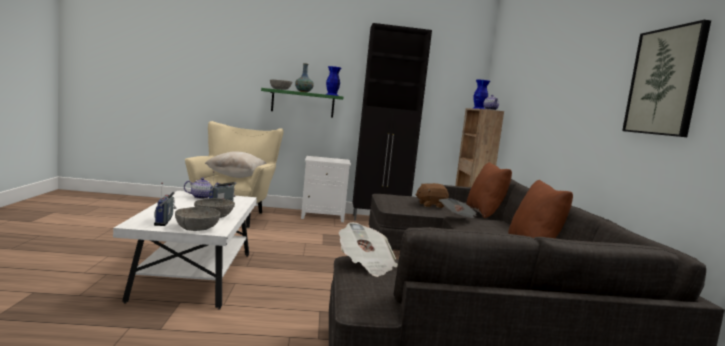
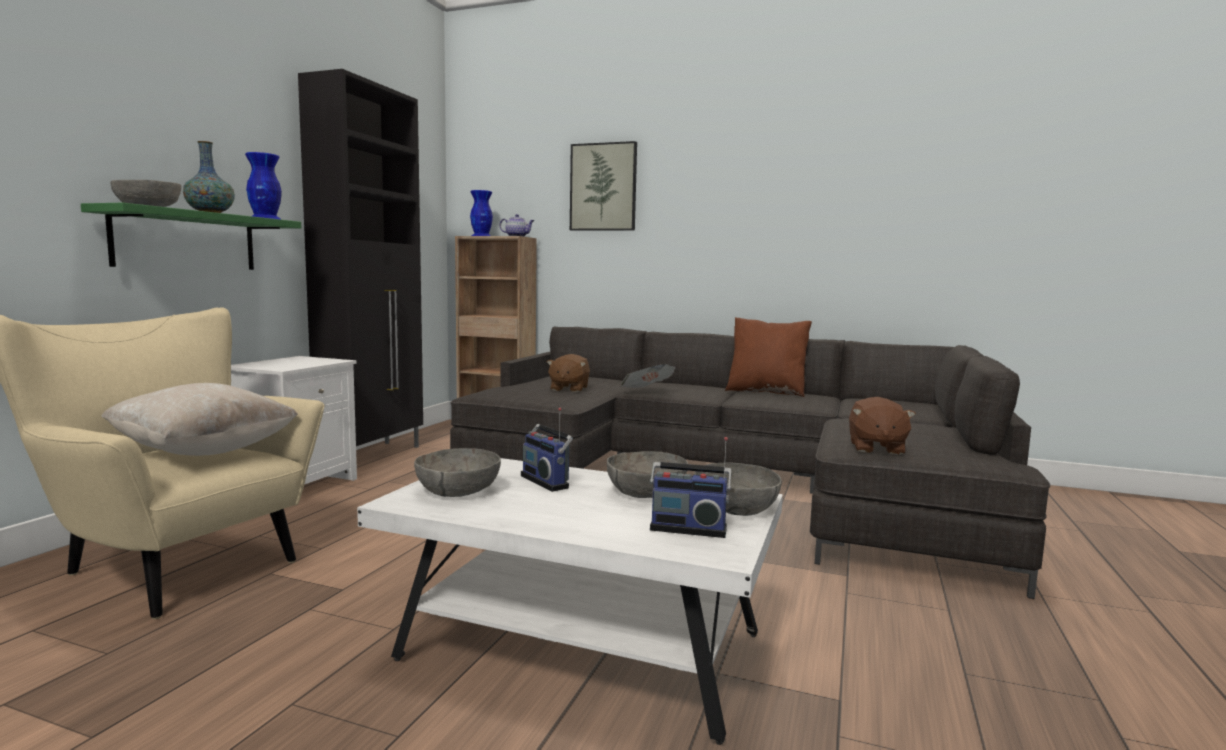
camera: 65 degrees left, 0 degrees up
teapot [184,178,220,199] -> grey bowl [414,448,501,497]
newspaper [339,222,398,277] -> brown plush toy [849,397,916,455]
brown pillow [466,162,512,218] -> none
picture [622,20,711,137] -> picture moved to [570,141,637,231]

